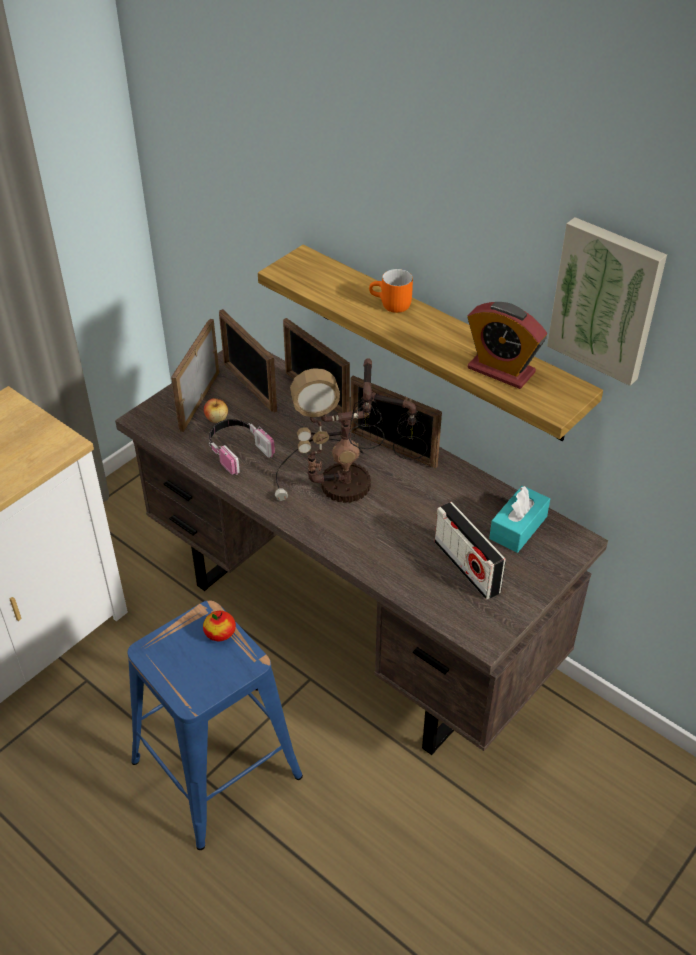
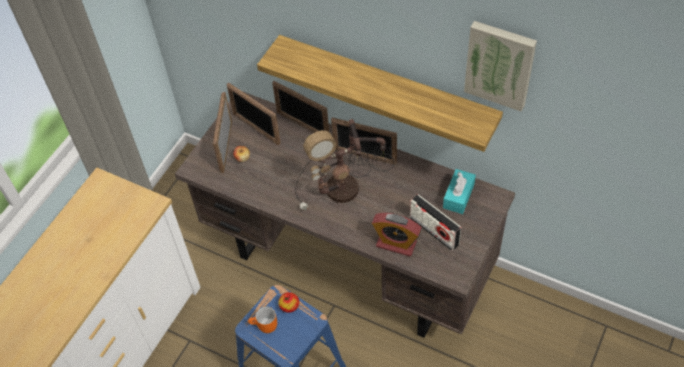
camera: 10 degrees left, 10 degrees up
headphones [209,419,275,475] -> none
orange mug [369,269,413,313] -> orange mug moved to [248,307,277,333]
alarm clock [467,302,547,389] -> alarm clock moved to [372,213,422,256]

